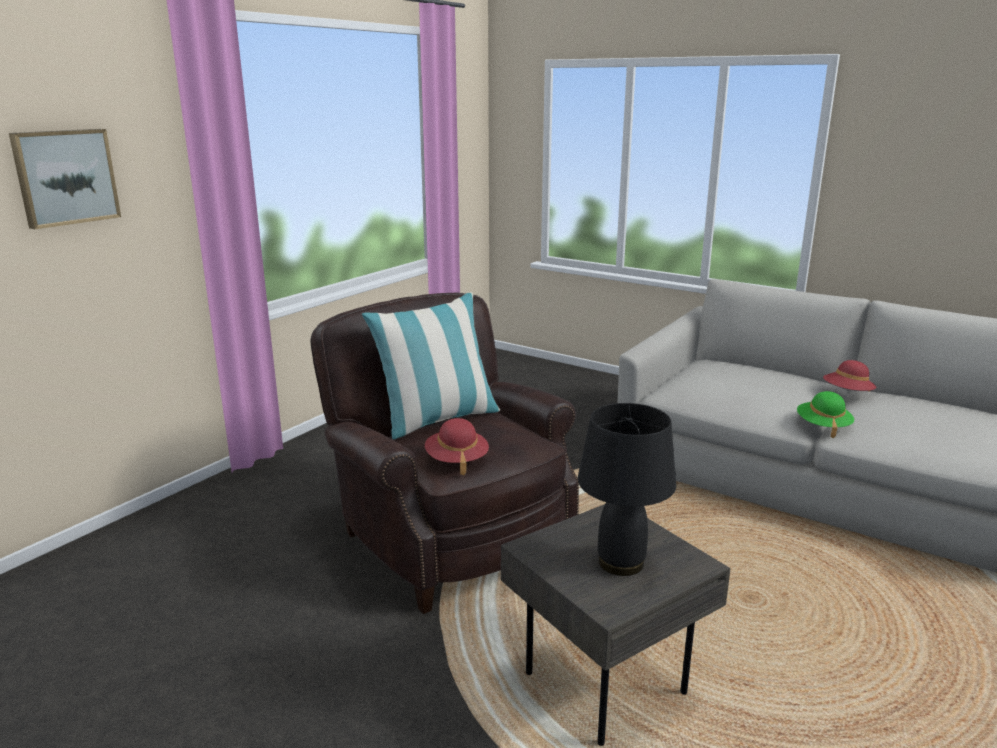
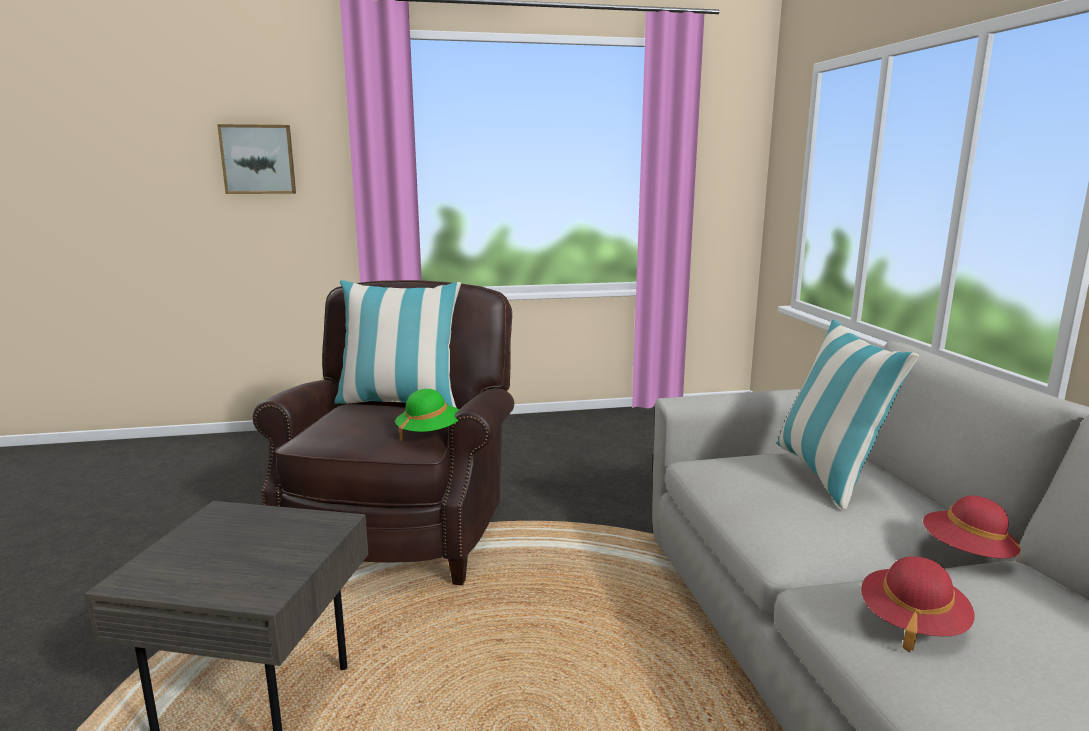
camera: 45 degrees right, 5 degrees down
red hat [425,418,489,475] -> red hat moved to [861,556,974,652]
black table lamp [578,403,676,576] -> none
green hat [797,391,854,438] -> green hat moved to [395,389,459,442]
none -> pillow [777,320,919,509]

